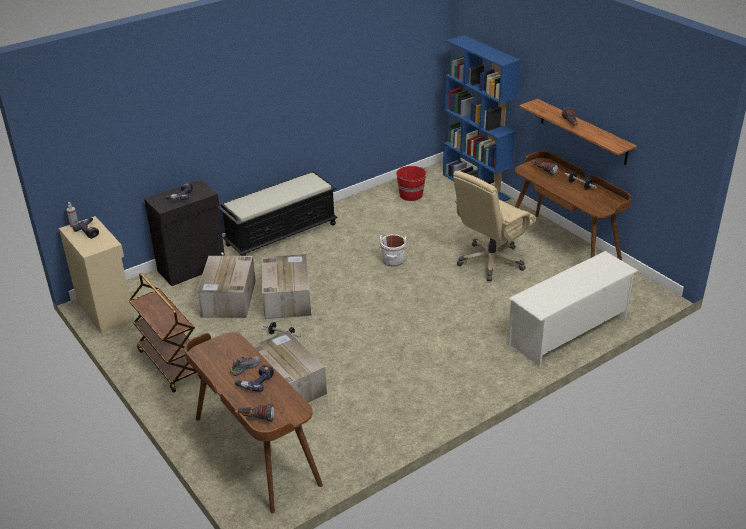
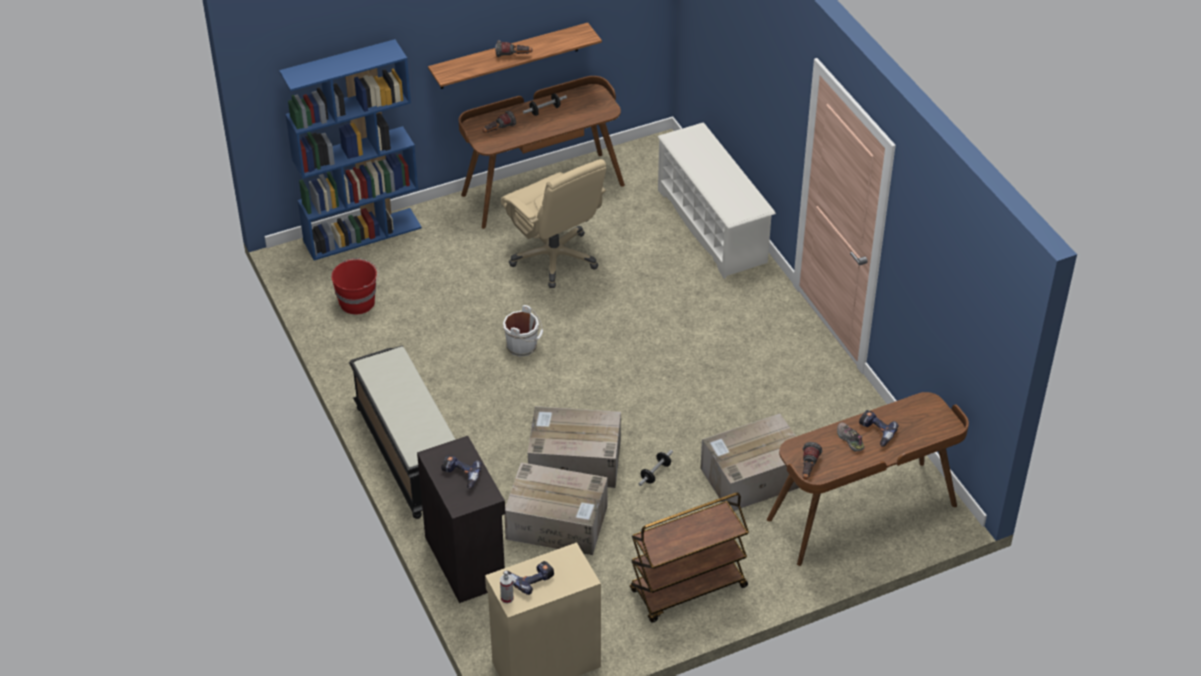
camera: 80 degrees left, 10 degrees up
flashlight [235,404,274,422] -> flashlight moved to [802,442,822,480]

